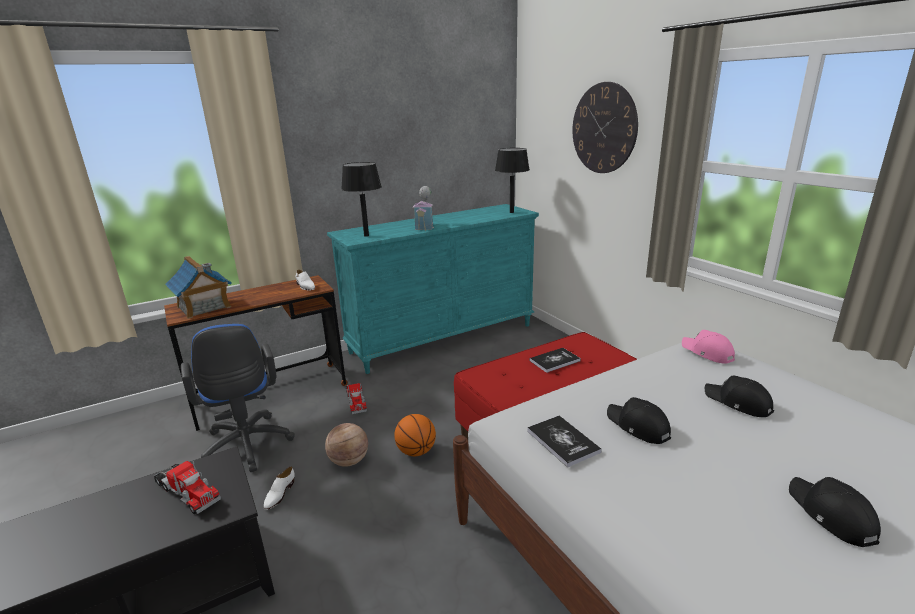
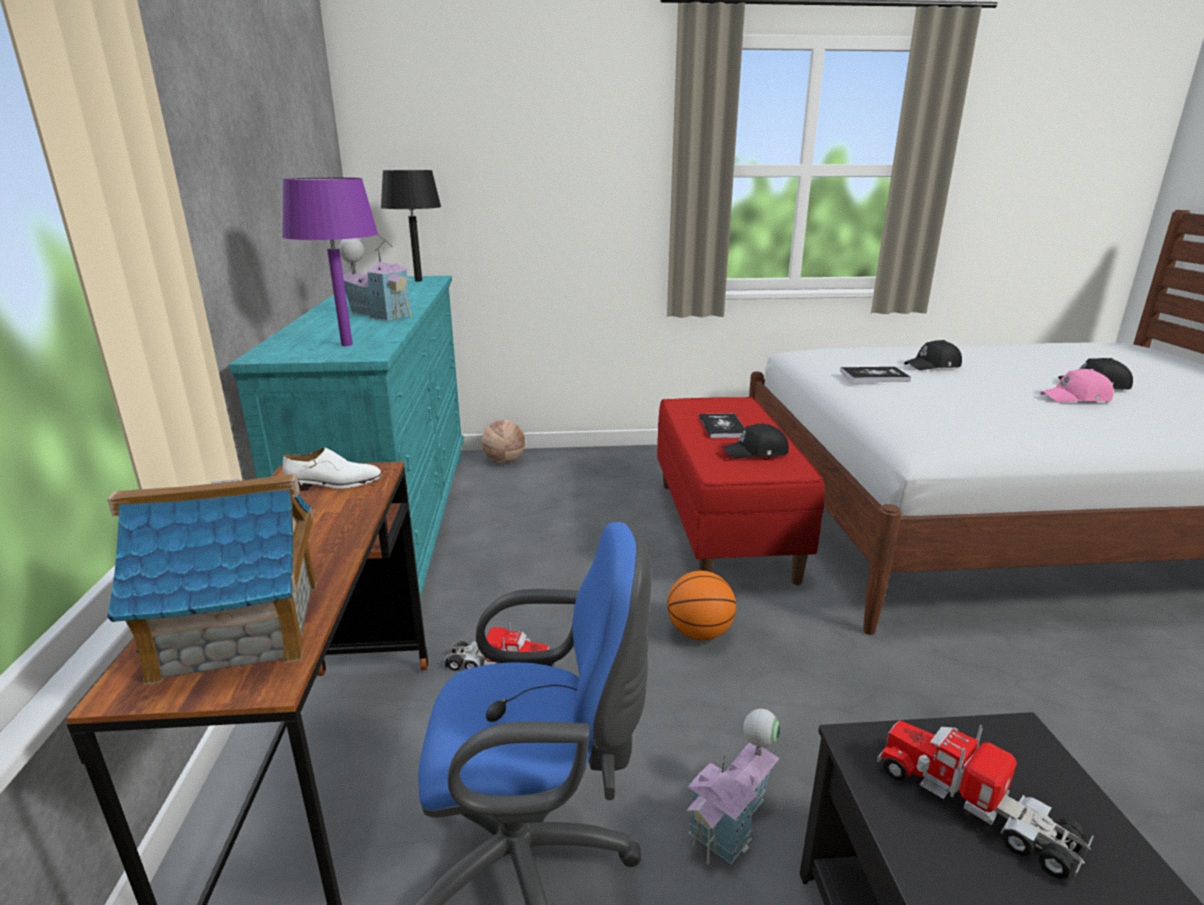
camera: 65 degrees left, 0 degrees up
toy truck [154,461,221,514] -> toy truck turned 105 degrees counterclockwise [877,720,1094,883]
white shoe [263,467,295,510] -> toy house [686,709,780,865]
basketball [325,423,368,467] -> basketball moved to [481,420,525,463]
black table lamp [341,162,382,237] -> purple table lamp [282,177,378,346]
book [527,416,602,468] -> book moved to [840,367,911,382]
wall clock [572,82,638,173] -> none
black cap [607,397,671,444] -> black cap moved to [722,424,789,459]
pink cap [682,330,735,364] -> pink cap moved to [1040,369,1114,403]

